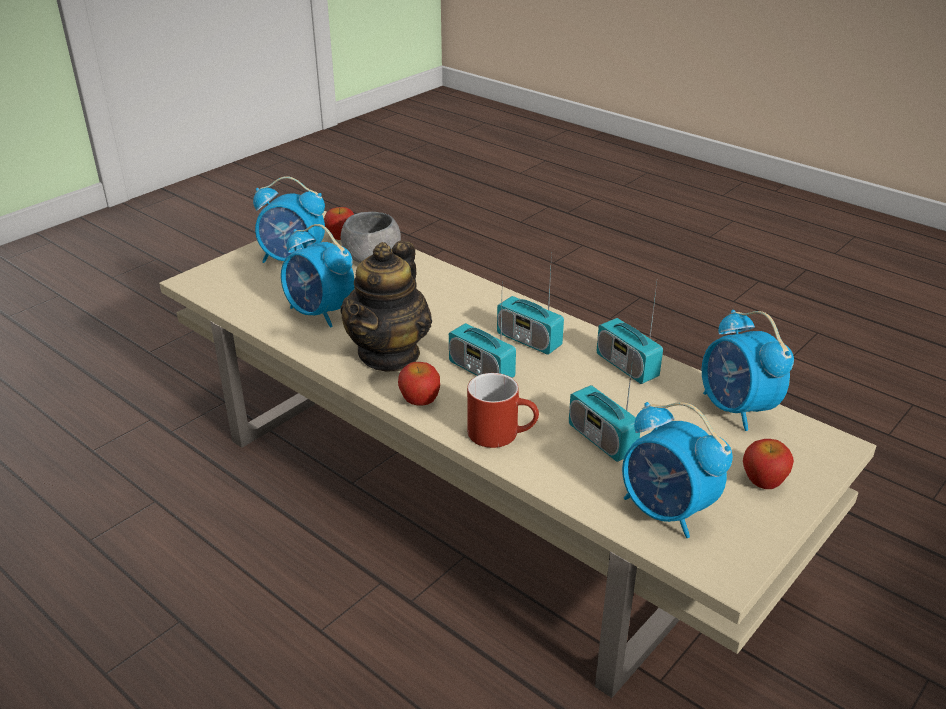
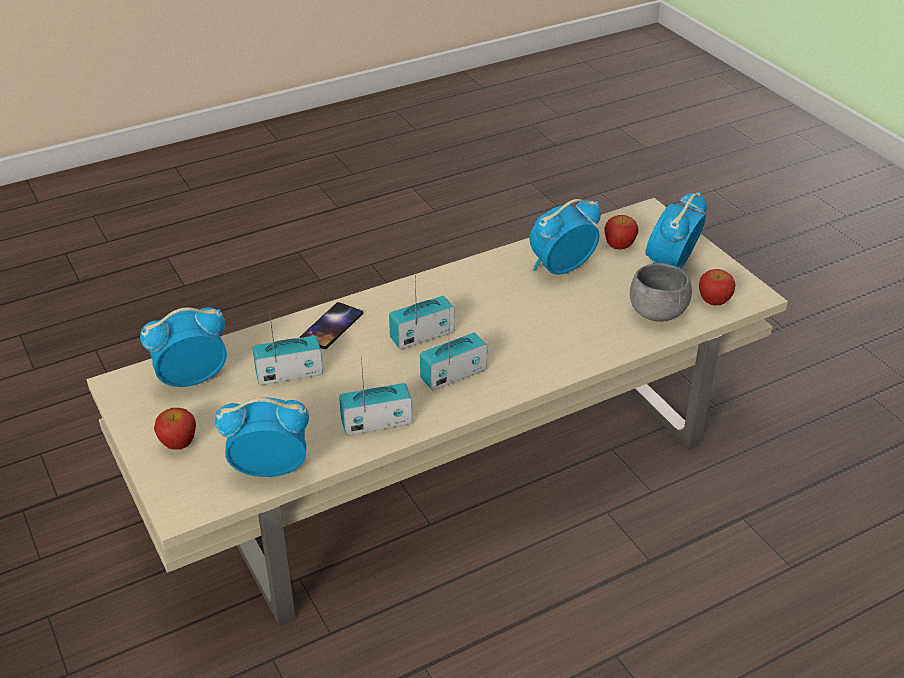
camera: 110 degrees right, 5 degrees up
teapot [340,241,432,372] -> none
apple [398,362,440,406] -> apple moved to [604,215,639,250]
red mug [467,373,539,448] -> phone [299,302,363,349]

